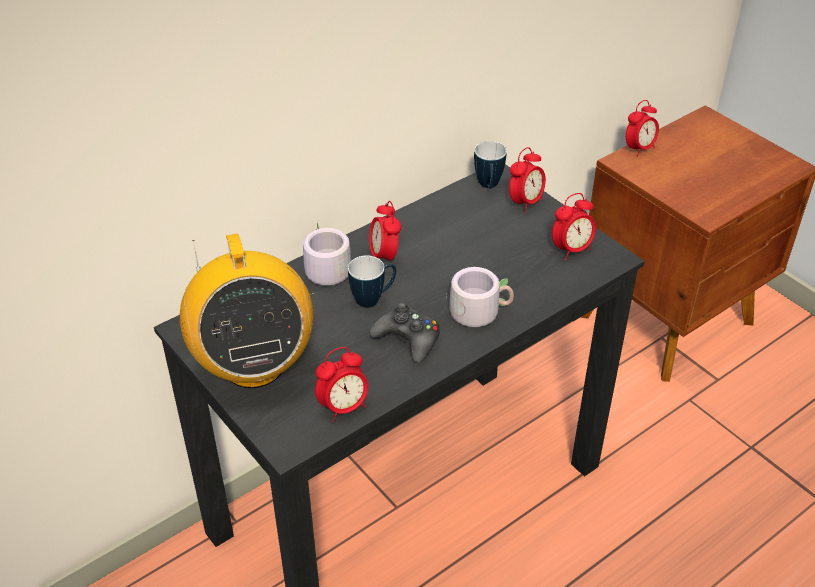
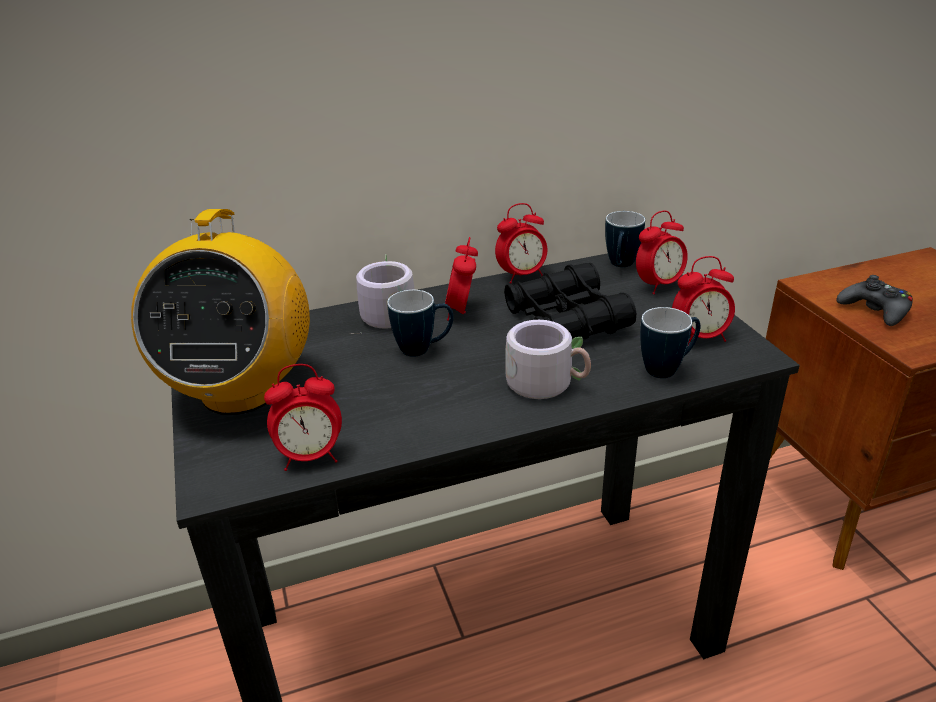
camera: 20 degrees right, 10 degrees down
black game controller [369,302,440,363] -> black game controller moved to [836,275,913,326]
alarm clock [626,100,659,157] -> alarm clock moved to [495,203,547,283]
none -> black binoculars [504,263,636,339]
none -> mug [640,307,700,378]

